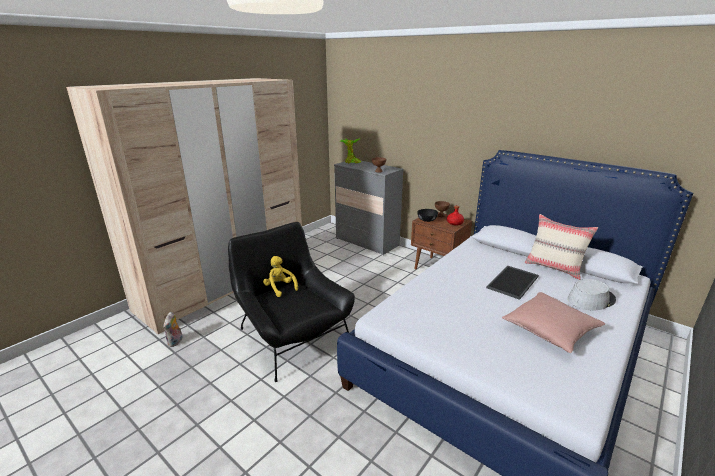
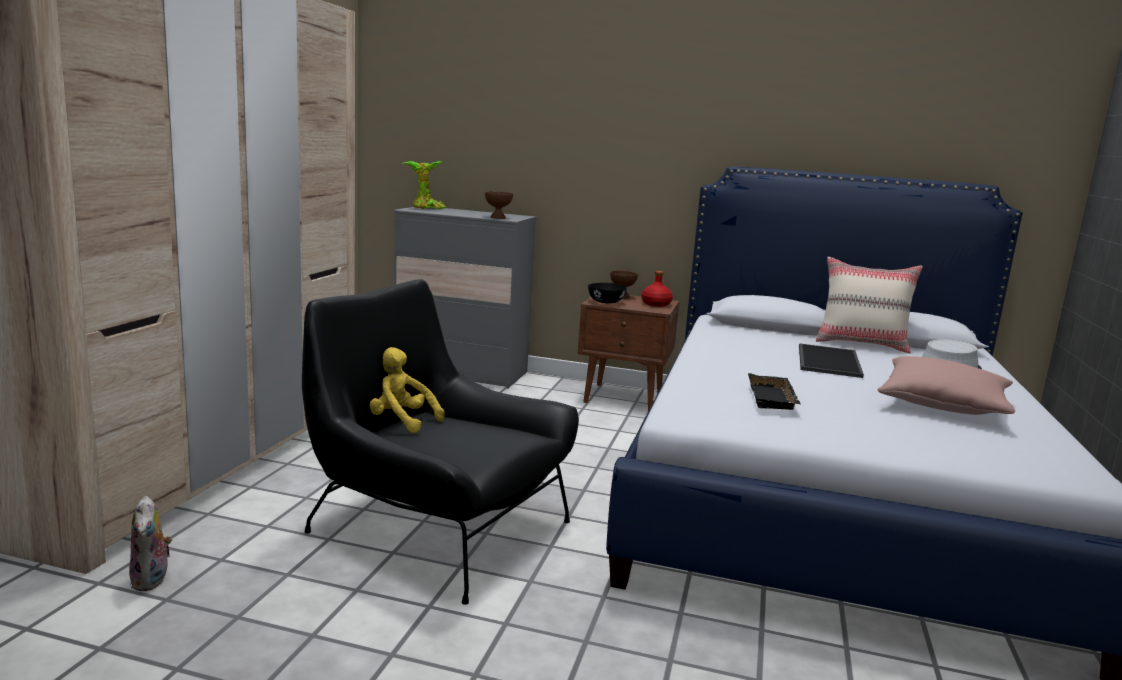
camera: 25 degrees left, 10 degrees down
none -> black tray [748,373,801,410]

